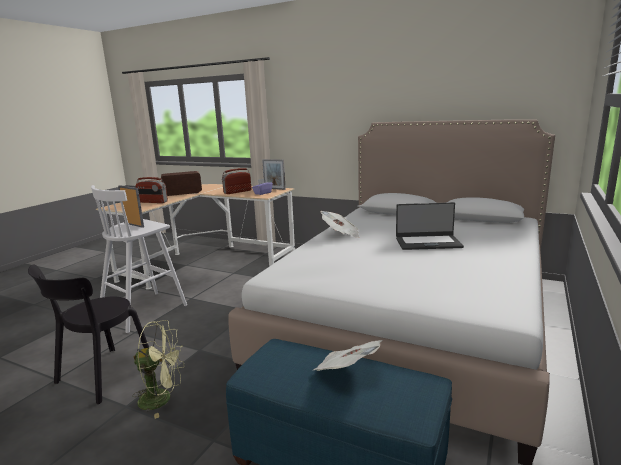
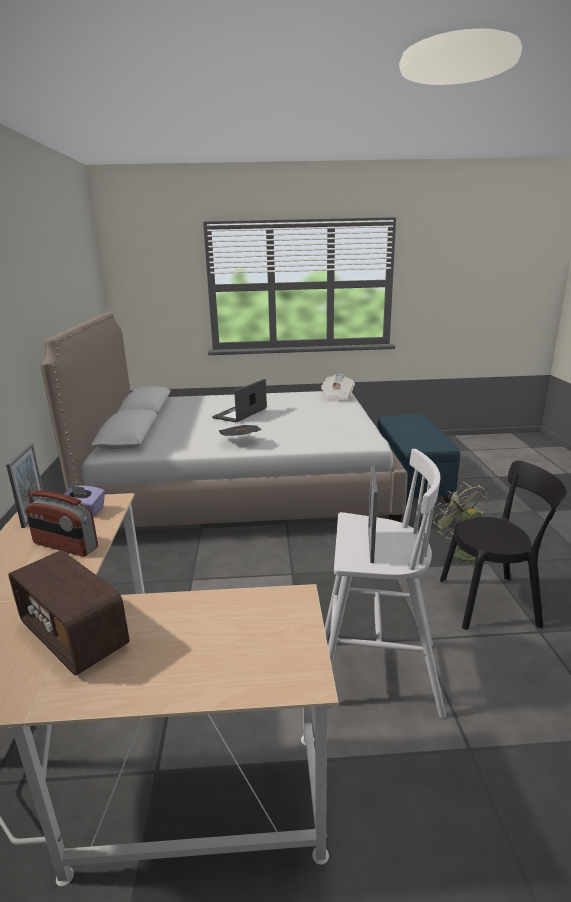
camera: 120 degrees left, 5 degrees up
radio [135,177,168,203] -> none
newspaper [313,340,383,371] -> newspaper moved to [321,374,355,402]
laptop [396,202,464,250] -> laptop turned 120 degrees counterclockwise [212,379,267,422]

